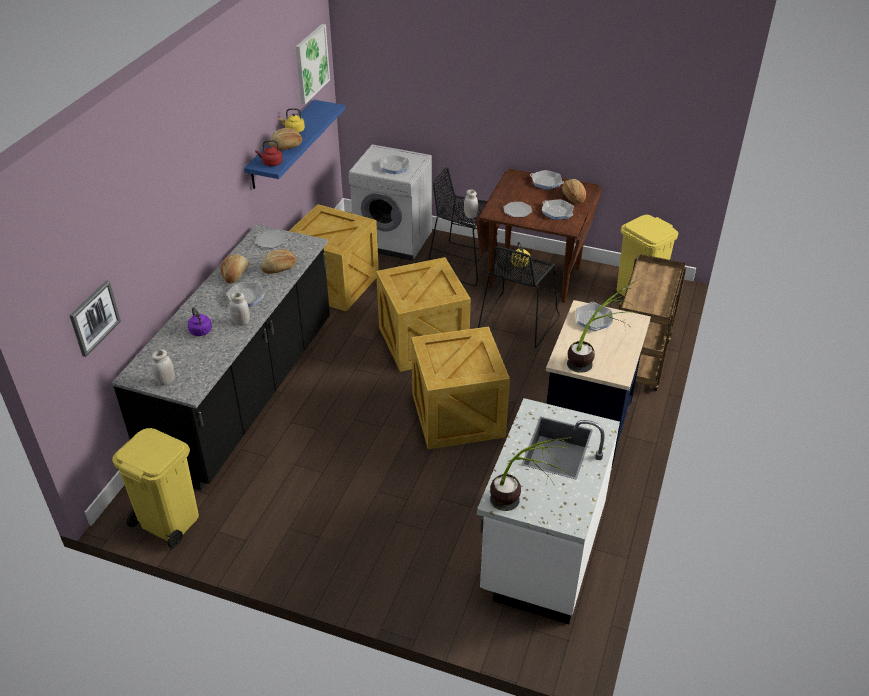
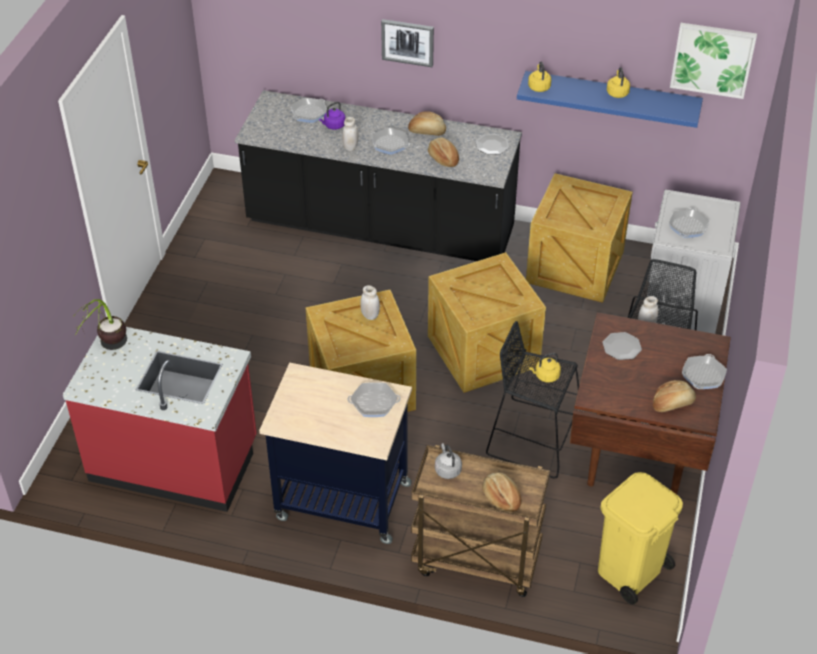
camera: 85 degrees right, 5 degrees up
picture [69,280,121,357] -> picture moved to [381,19,434,67]
yellow trash can [112,428,199,548] -> none
white jar [152,349,175,386] -> white jar moved to [360,285,380,320]
red kettle [255,140,283,166] -> yellow kettle [528,62,551,92]
bread [269,128,302,151] -> bread moved to [482,472,522,512]
white counter [477,398,620,624] -> red counter [63,327,257,512]
frying pan [542,199,574,220] -> frying pan moved to [290,98,327,123]
potted plant [567,281,639,373] -> none
none -> grey kettle [435,443,462,479]

